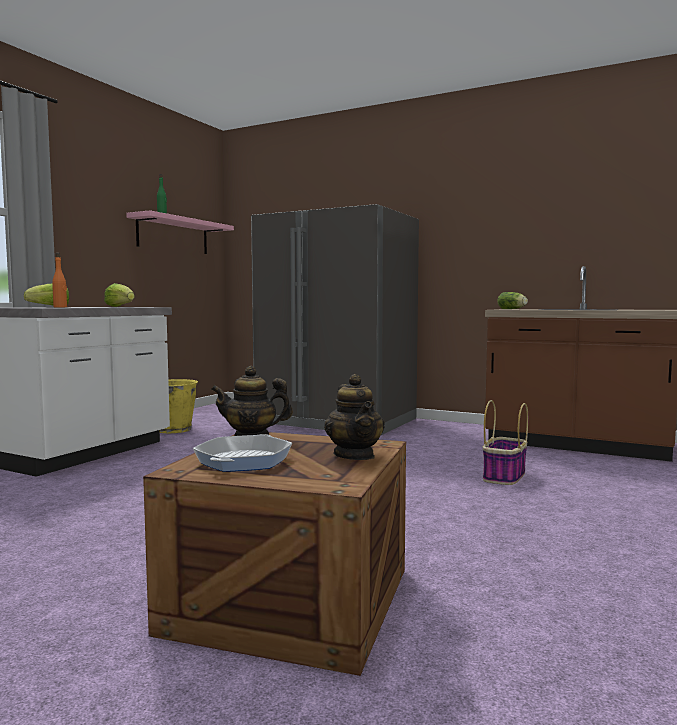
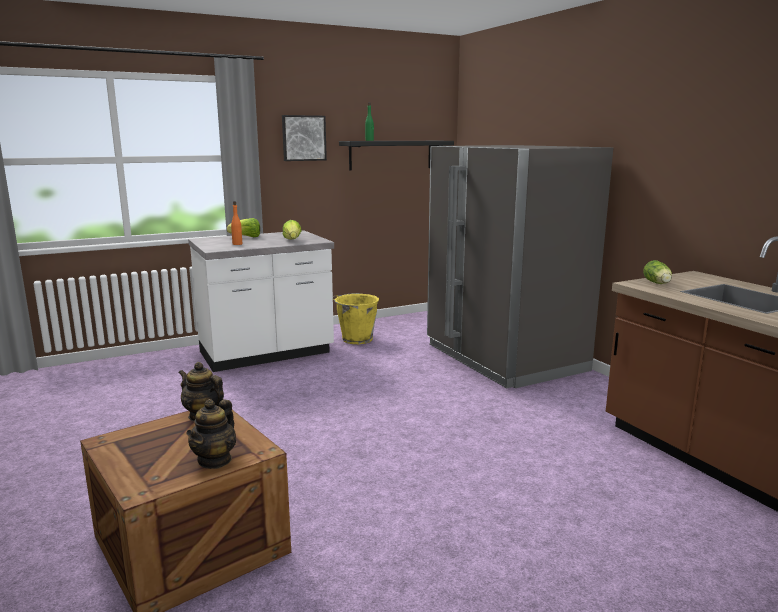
camera: 35 degrees right, 10 degrees up
pink shelf [126,210,234,254] -> black shelf [339,141,454,170]
frying pan [193,434,292,472] -> none
basket [483,400,528,485] -> none
none -> picture [282,115,327,161]

